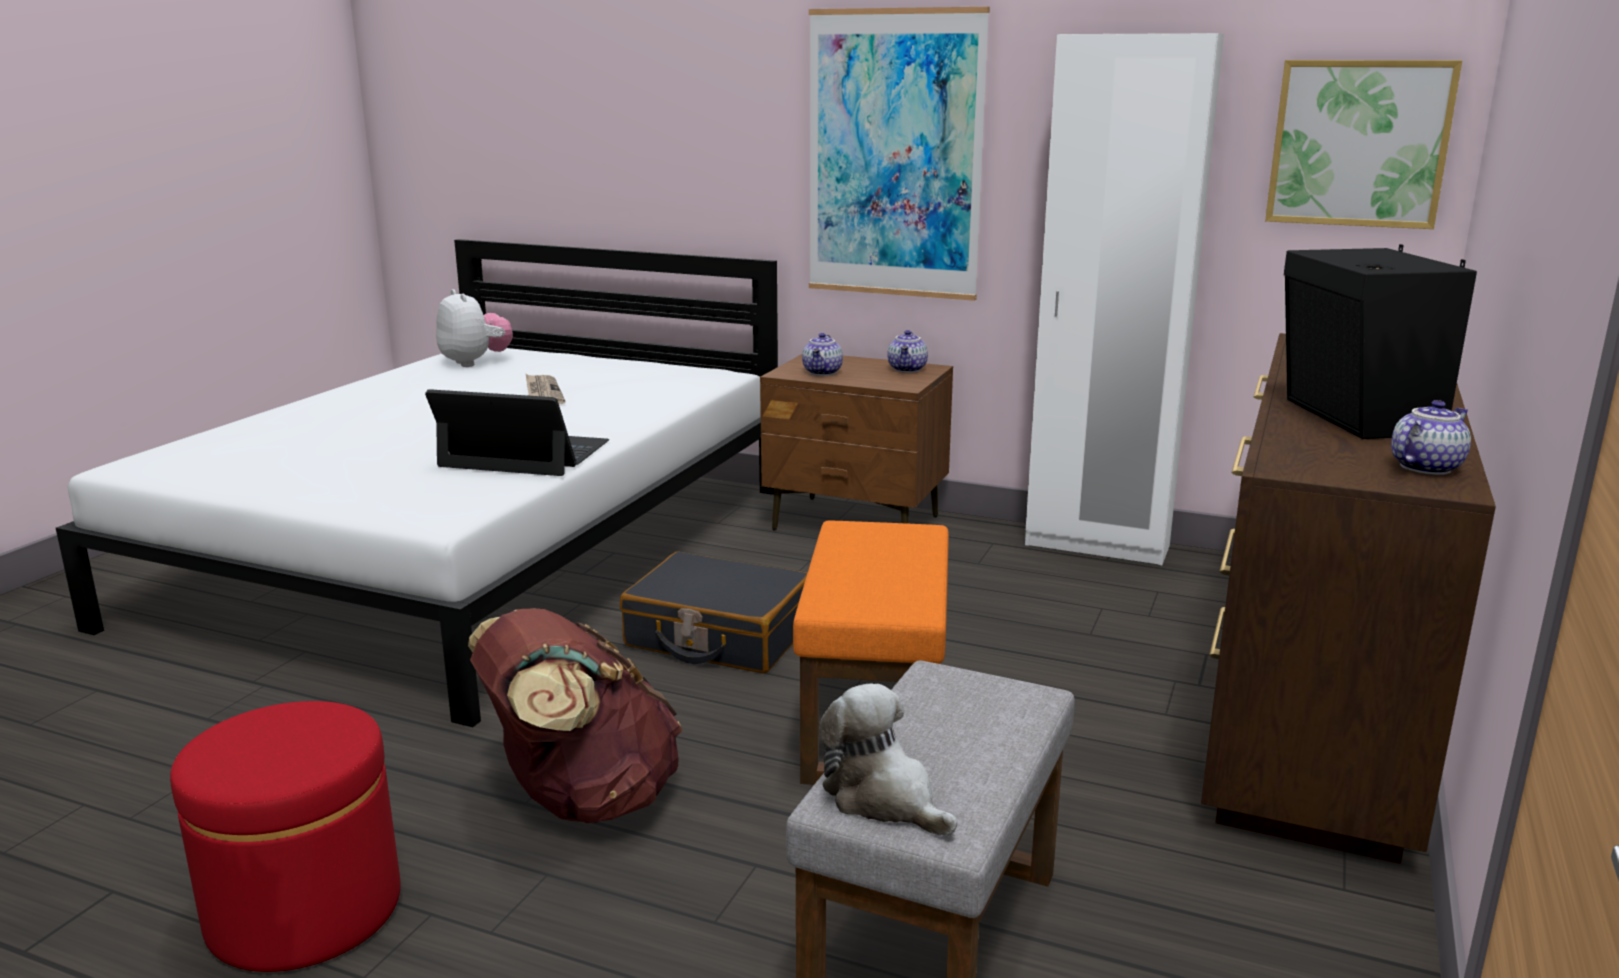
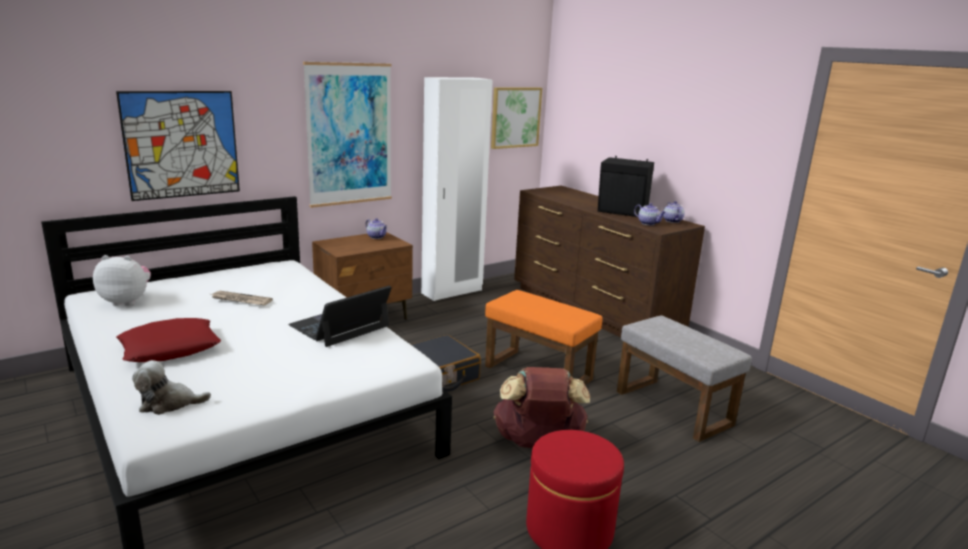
camera: 60 degrees left, 0 degrees up
teapot [802,333,843,376] -> teapot moved to [634,203,666,225]
plush toy [820,684,957,836] -> plush toy moved to [132,360,211,415]
none -> picture [116,91,240,201]
none -> red pillow [116,318,221,362]

